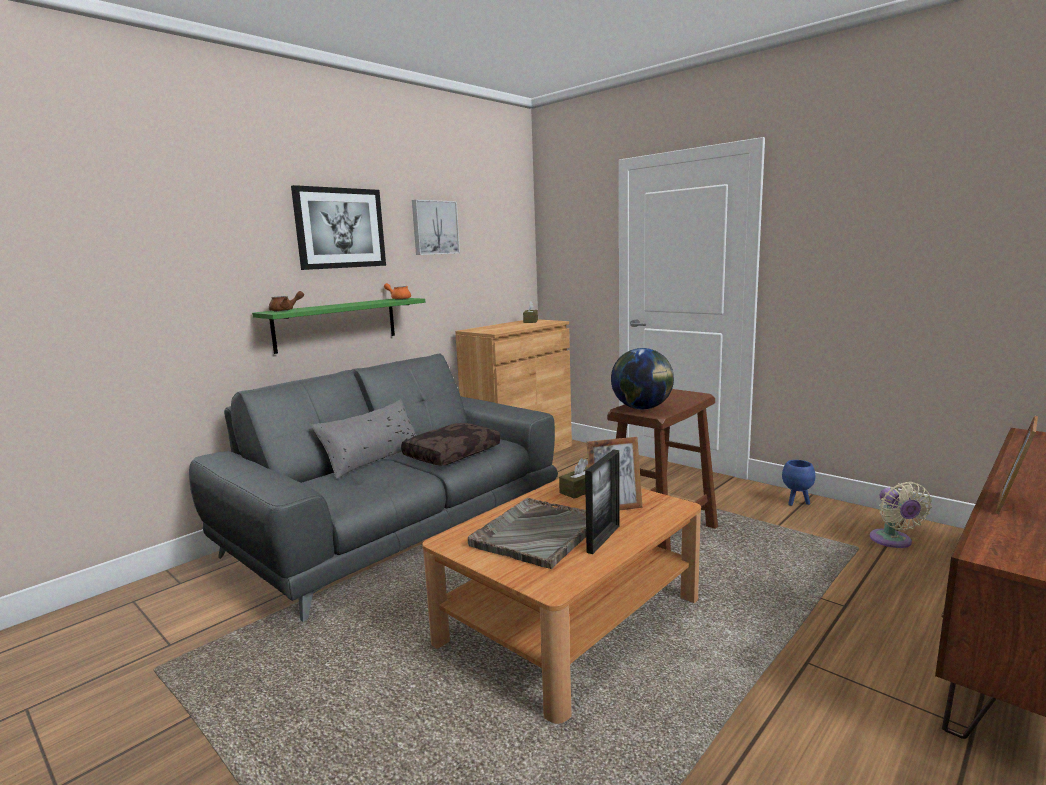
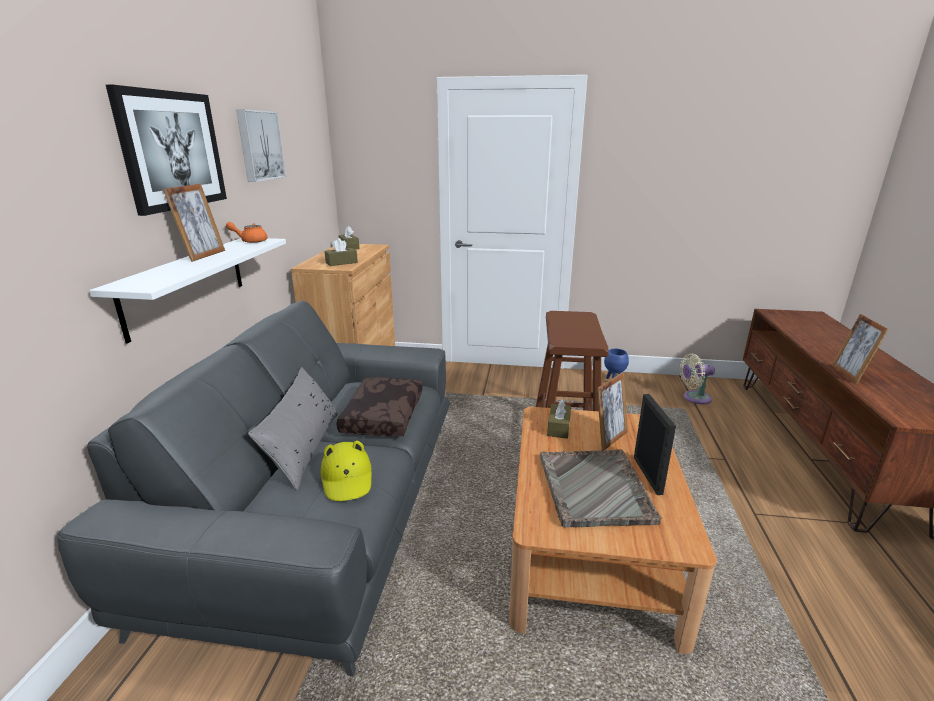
camera: 35 degrees left, 10 degrees up
green shelf [252,298,425,354] -> white shelf [89,238,286,343]
brown teapot [269,291,304,311] -> none
globe [611,348,674,410] -> none
beige fan [870,482,932,548] -> beige fan turned 120 degrees clockwise [680,353,715,404]
none -> picture frame [163,184,225,262]
none -> yellow hat [321,440,371,501]
none -> brown tissue box [325,238,358,266]

